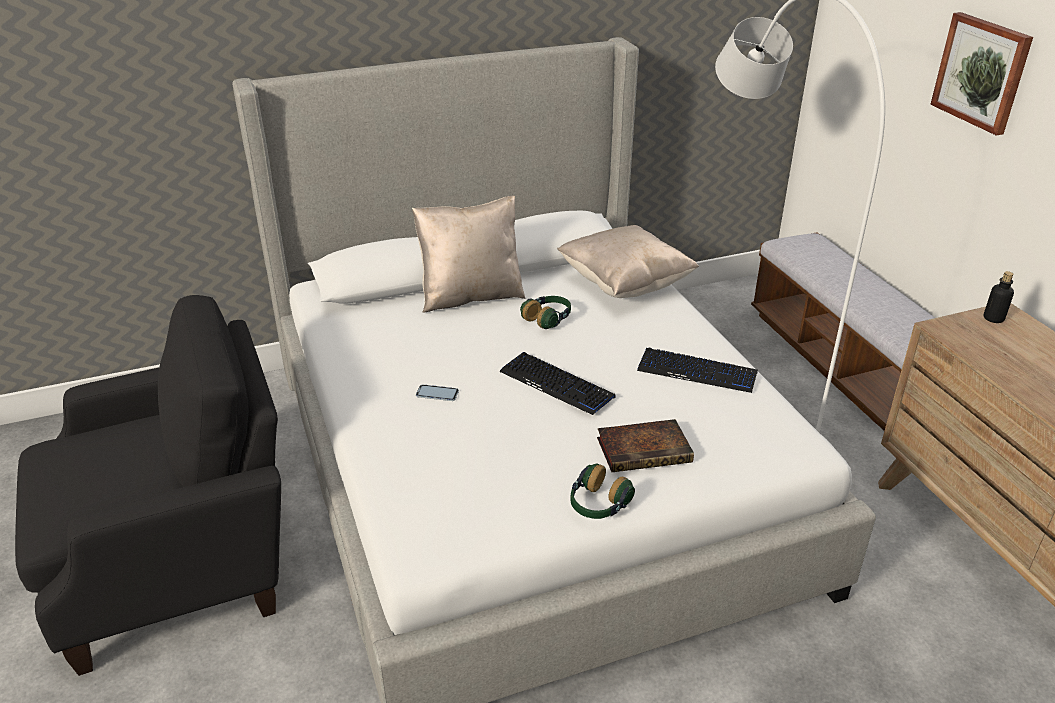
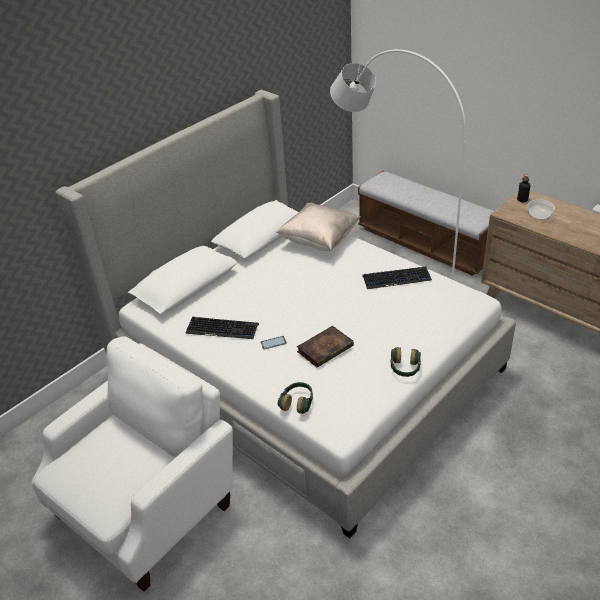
camera: 25 degrees left, 5 degrees up
black armchair [15,295,281,676] -> white armchair [31,336,233,592]
beige pillow [412,196,526,313] -> none
keyboard [499,352,615,415] -> keyboard moved to [185,317,259,339]
headphones [520,296,571,329] -> headphones moved to [278,382,313,414]
book [597,419,694,472] -> book moved to [297,326,354,368]
picture [930,12,1033,136] -> none
none -> bowl [527,199,555,220]

